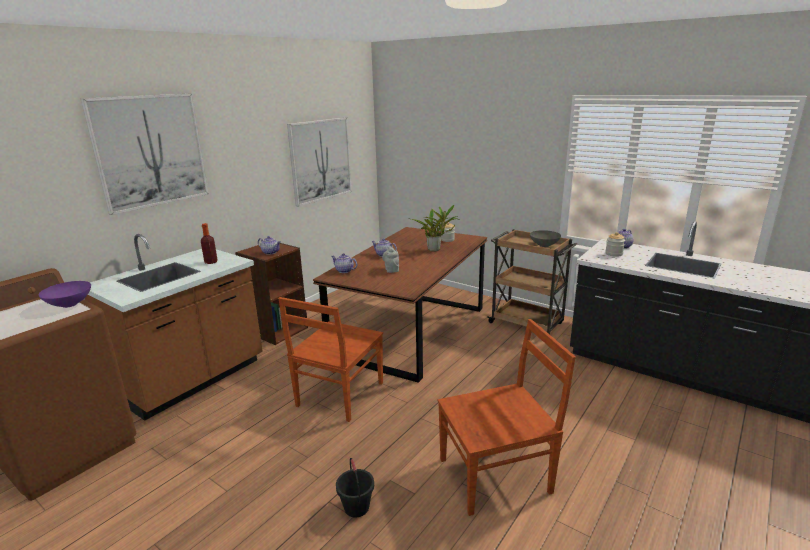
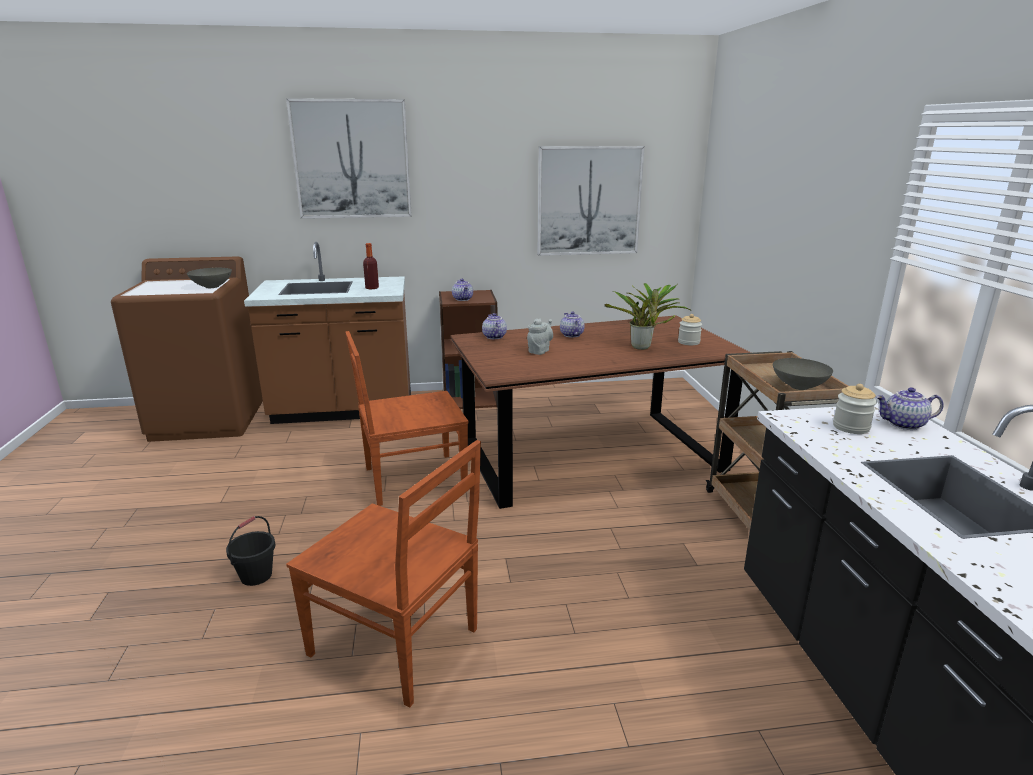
camera: 45 degrees right, 0 degrees up
purple bowl [39,281,91,308] -> grey bowl [187,268,232,288]

